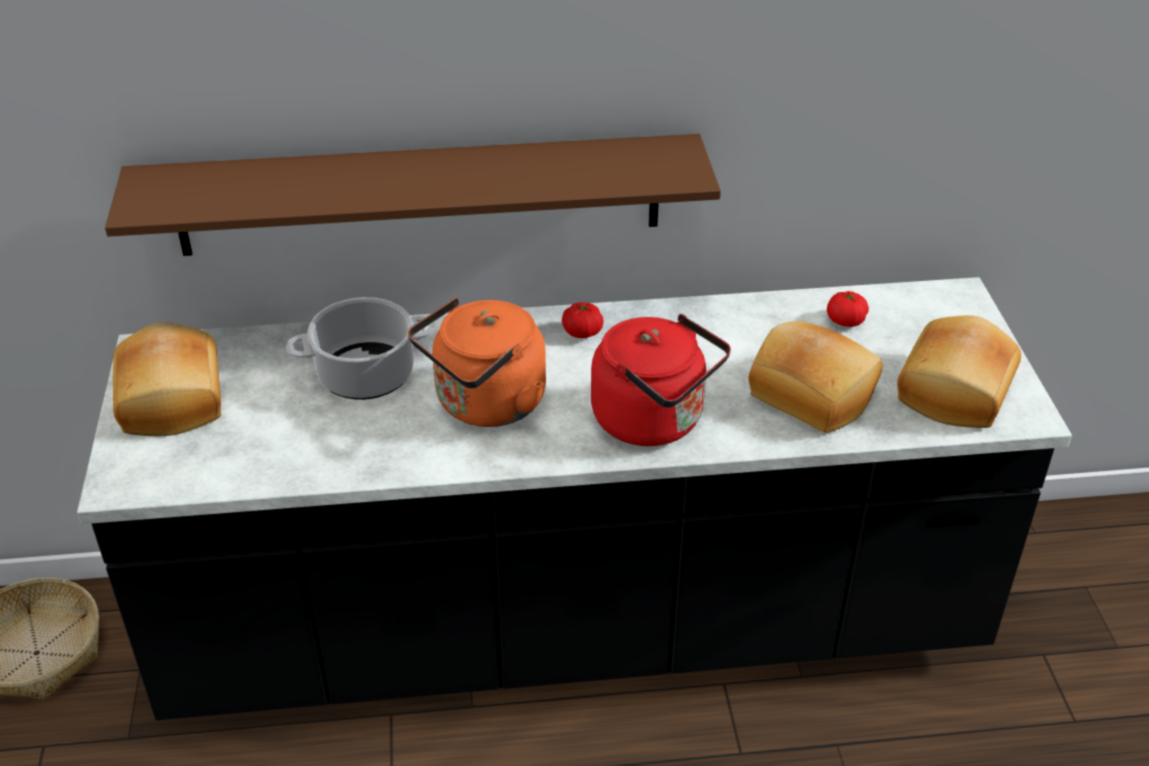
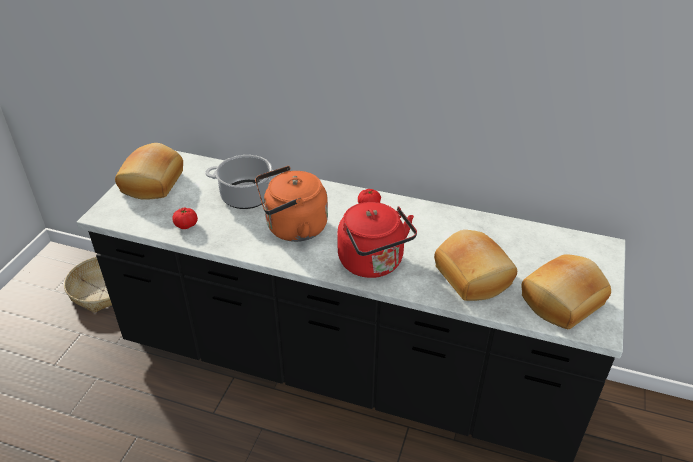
camera: 25 degrees right, 0 degrees up
brown shelf [105,134,721,256] -> none
tomato [827,291,869,327] -> tomato moved to [172,207,198,229]

